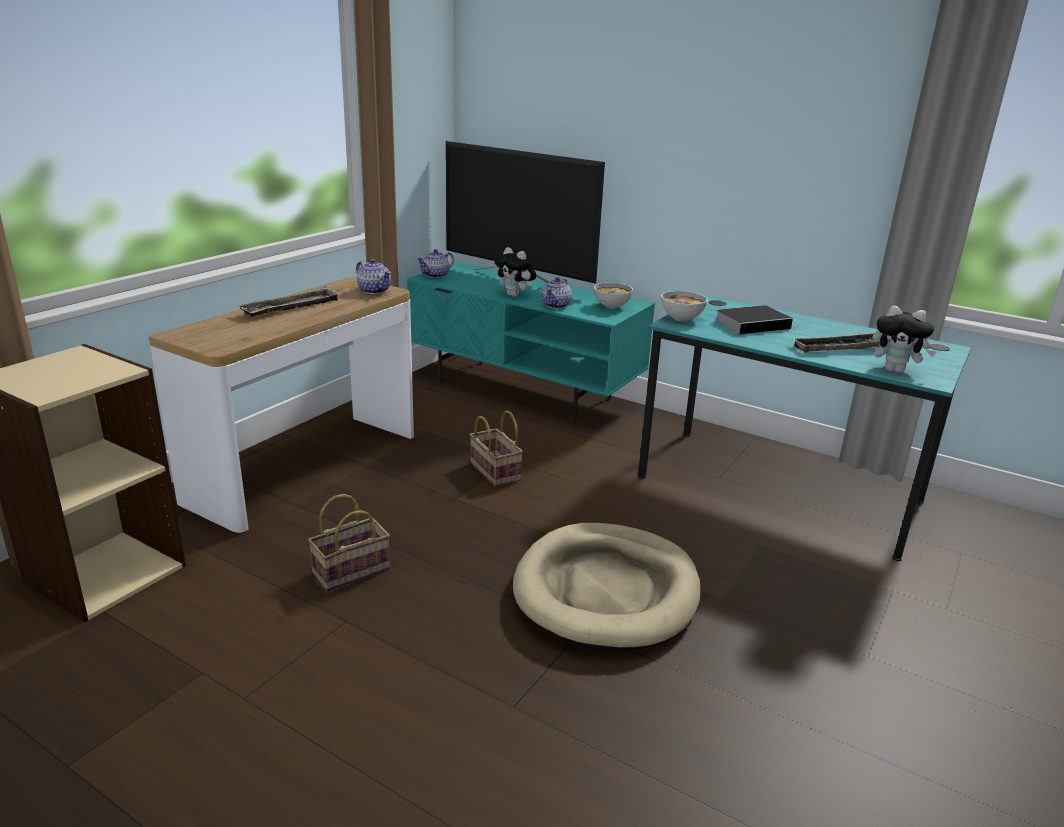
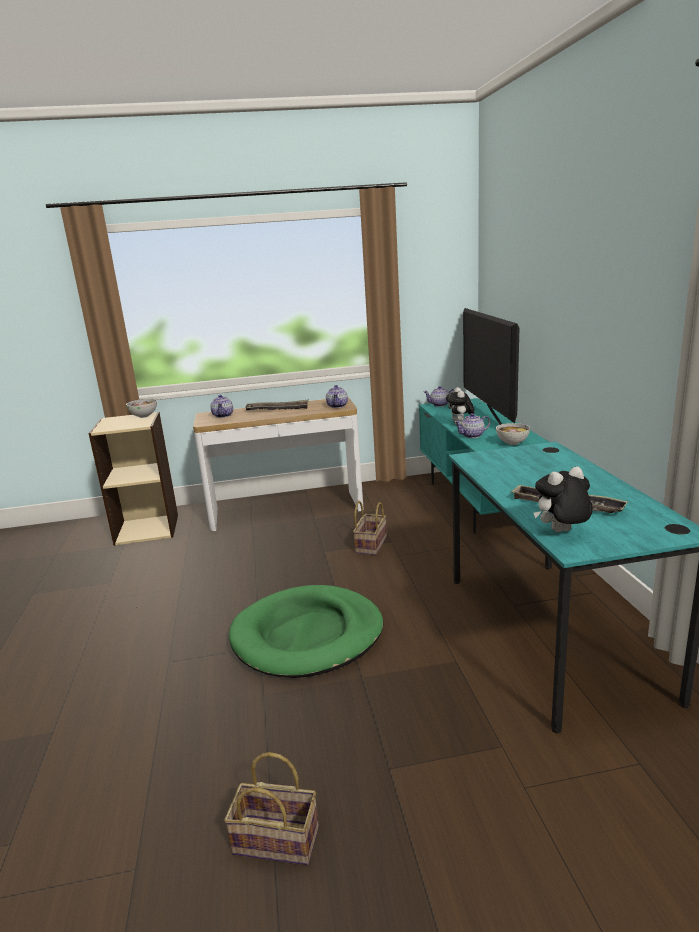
camera: 50 degrees right, 5 degrees down
basket [308,494,390,591] -> basket moved to [224,752,319,865]
beige dog bed [513,523,701,651] -> green dog bed [229,585,384,678]
bowl [661,291,708,322] -> bowl moved to [126,399,157,418]
book [715,305,793,335] -> none
plush toy [873,305,936,373] -> plush toy turned 90 degrees clockwise [534,466,593,532]
none -> teapot [210,395,233,418]

